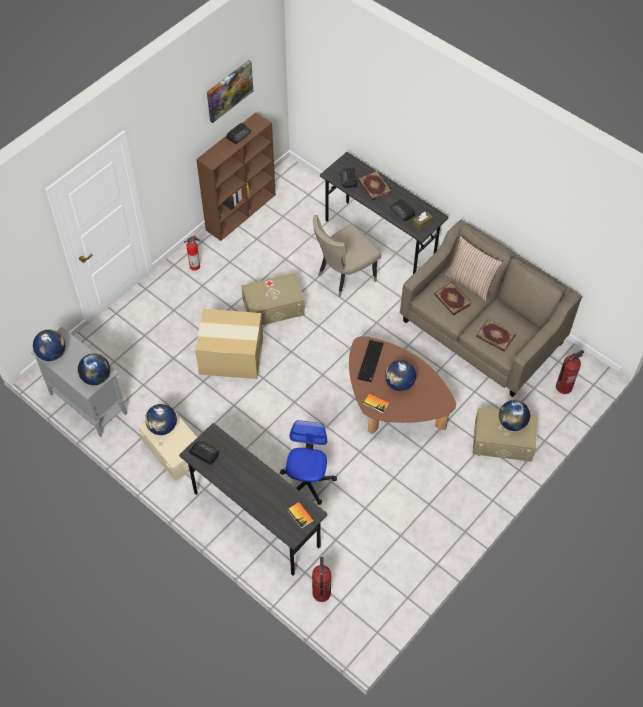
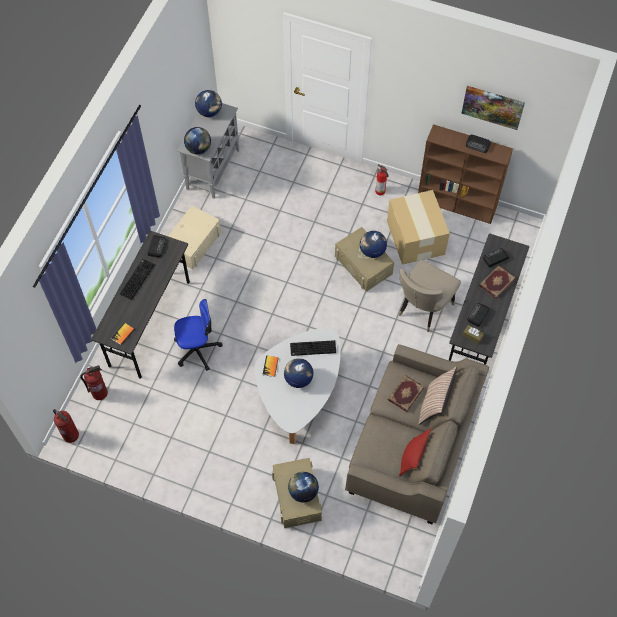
camera: 70 degrees right, 5 degrees up
globe [145,404,177,435] -> globe moved to [360,231,387,258]
cardboard box [195,309,263,379] -> cardboard box moved to [387,190,450,265]
beige chair [313,215,382,298] -> beige chair turned 90 degrees counterclockwise [398,259,461,332]
brown coffee table [349,336,456,434] -> white coffee table [255,328,341,444]
book [476,319,516,352] -> none
fire extinguisher [556,350,584,394] -> fire extinguisher moved to [53,409,79,443]
none -> keyboard [120,259,154,300]
none -> red pillow [399,428,431,477]

